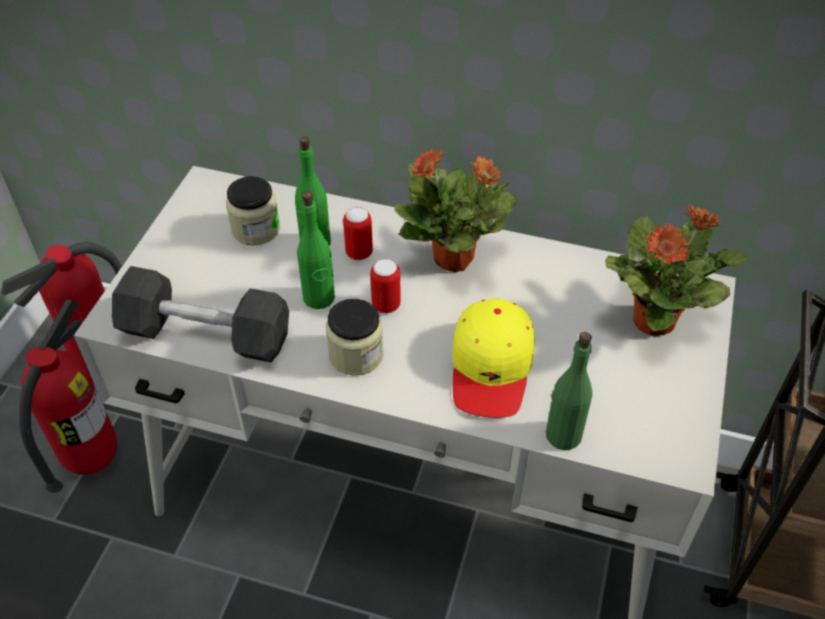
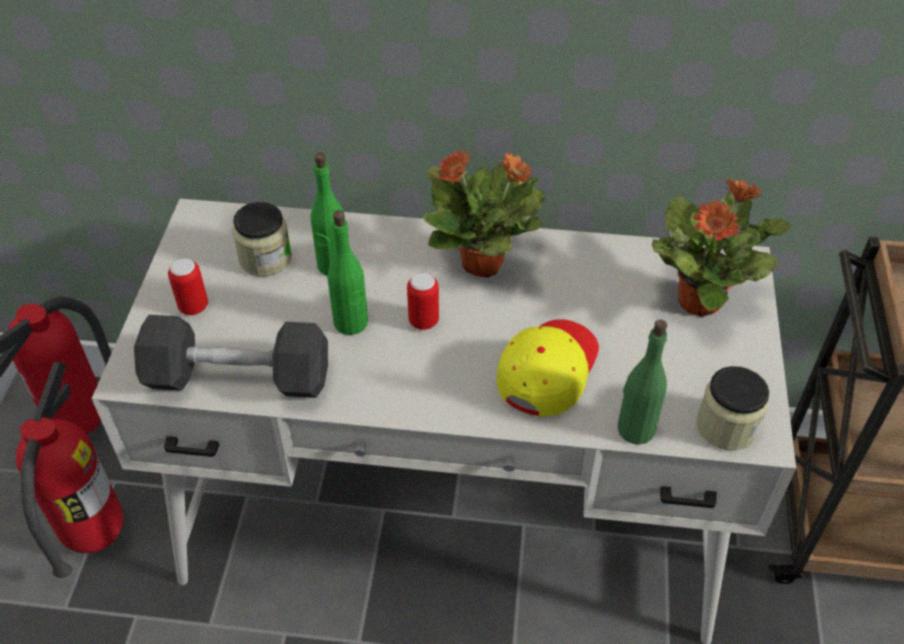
camera: 10 degrees left, 0 degrees up
jar [326,299,383,376] -> jar moved to [696,366,769,450]
can [343,207,373,260] -> can moved to [168,258,208,316]
yellow cap [452,298,534,418] -> yellow cap turned 150 degrees counterclockwise [496,319,599,417]

